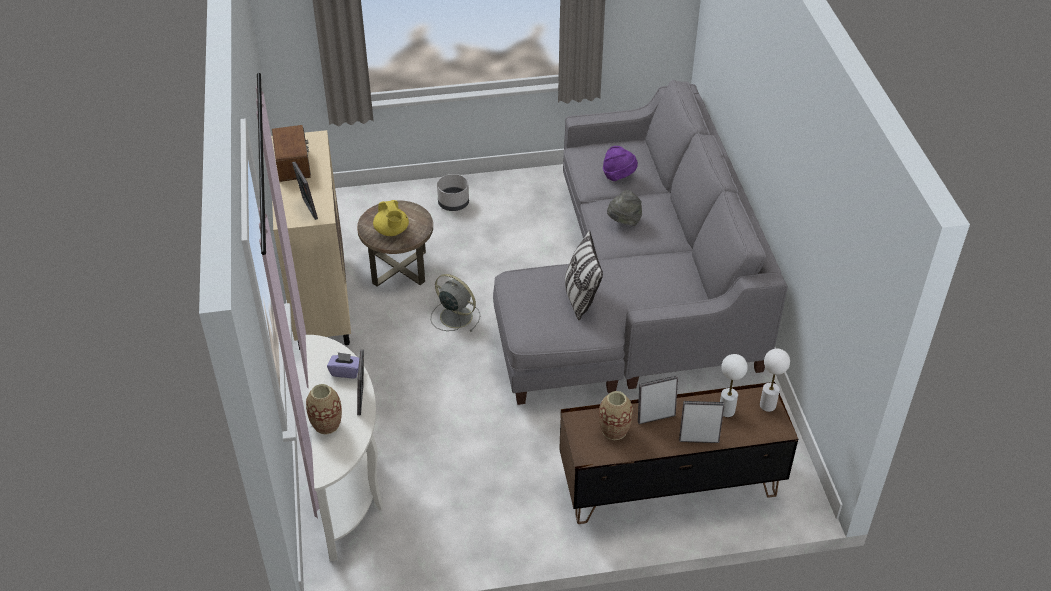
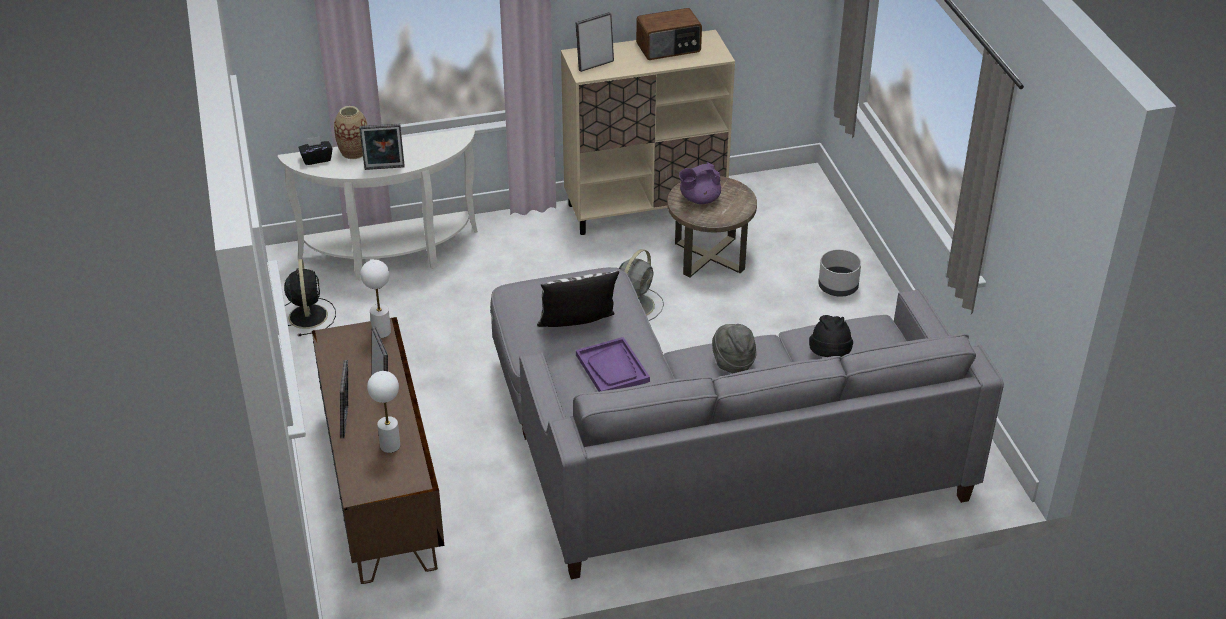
camera: 85 degrees right, 5 degrees down
purple tissue box [327,352,359,378] -> none
yellow teapot [373,200,409,236] -> purple teapot [679,162,721,204]
vase [599,391,633,440] -> none
purple hat [603,146,638,181] -> black hat [809,315,853,357]
white table lamp [760,349,790,412] -> white table lamp moved to [360,260,391,338]
none -> black fan [284,259,336,336]
none -> black tissue box [298,136,332,165]
none -> purple tray [576,337,650,392]

